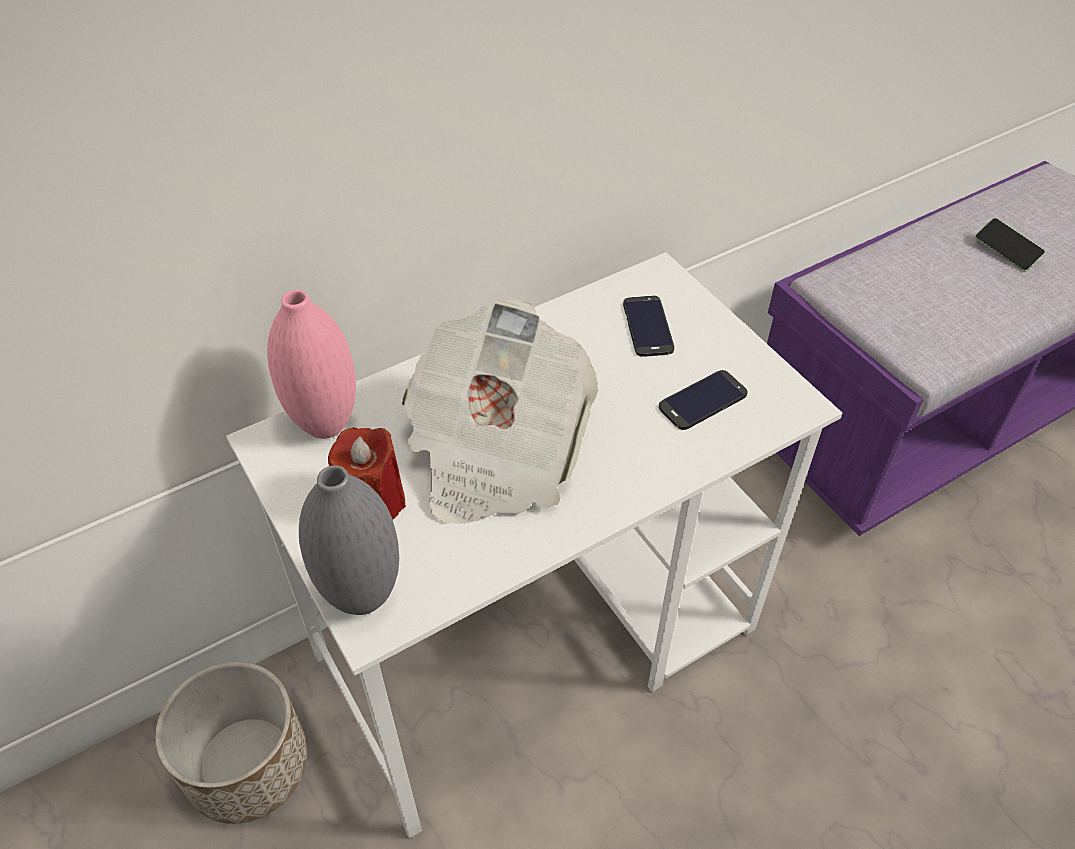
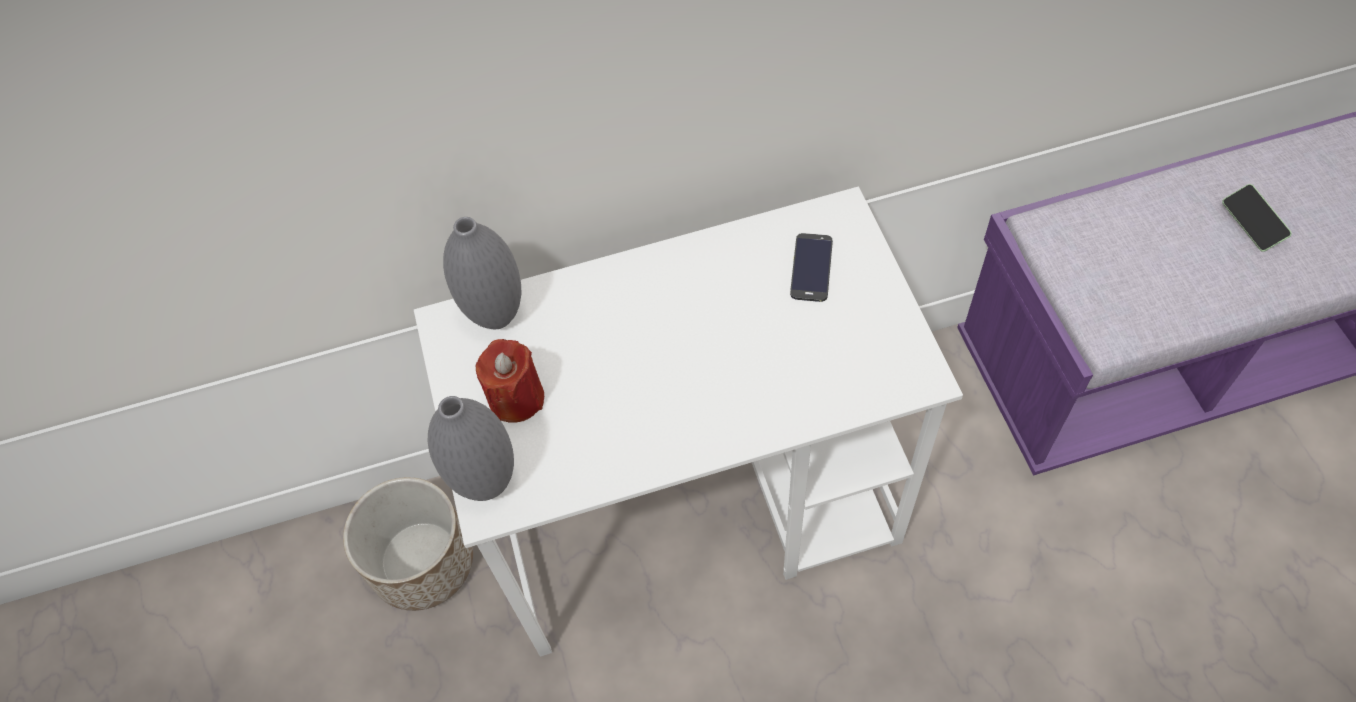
camera: 20 degrees right, 10 degrees up
pink vase [267,290,356,439] -> grey vase [443,217,521,329]
newspaper [402,299,598,524] -> none
phone [659,370,748,430] -> none

